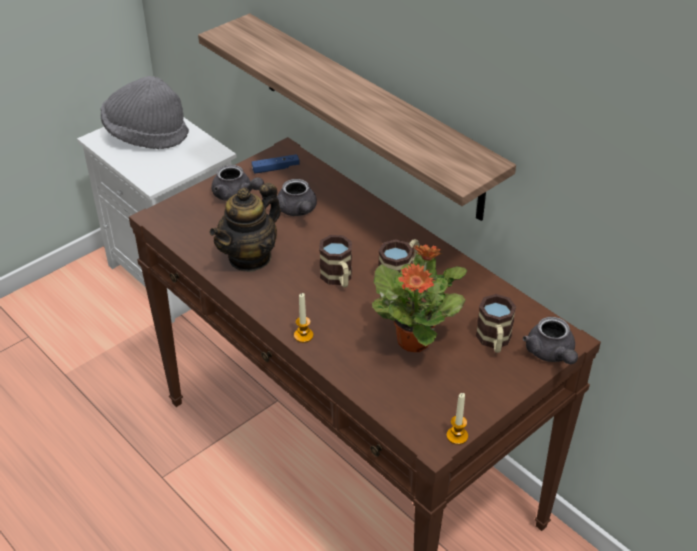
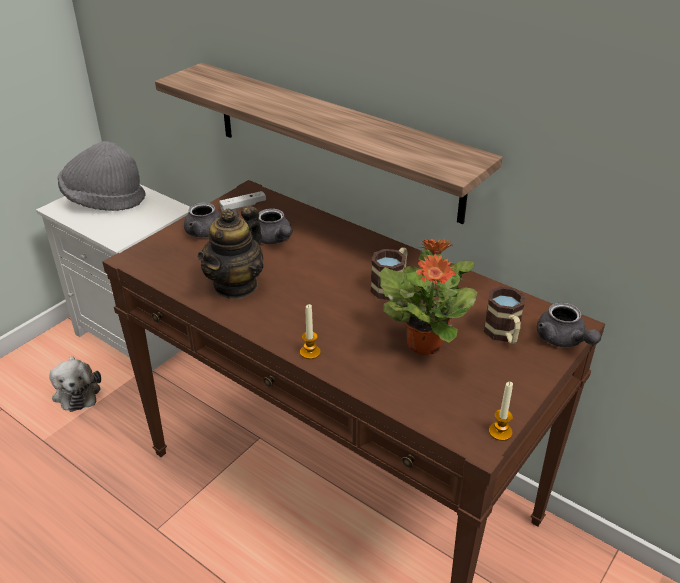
camera: 10 degrees left, 5 degrees down
blue game controller [251,154,300,174] -> white game controller [219,191,266,211]
mug [319,235,352,288] -> none
none -> plush toy [49,356,101,412]

